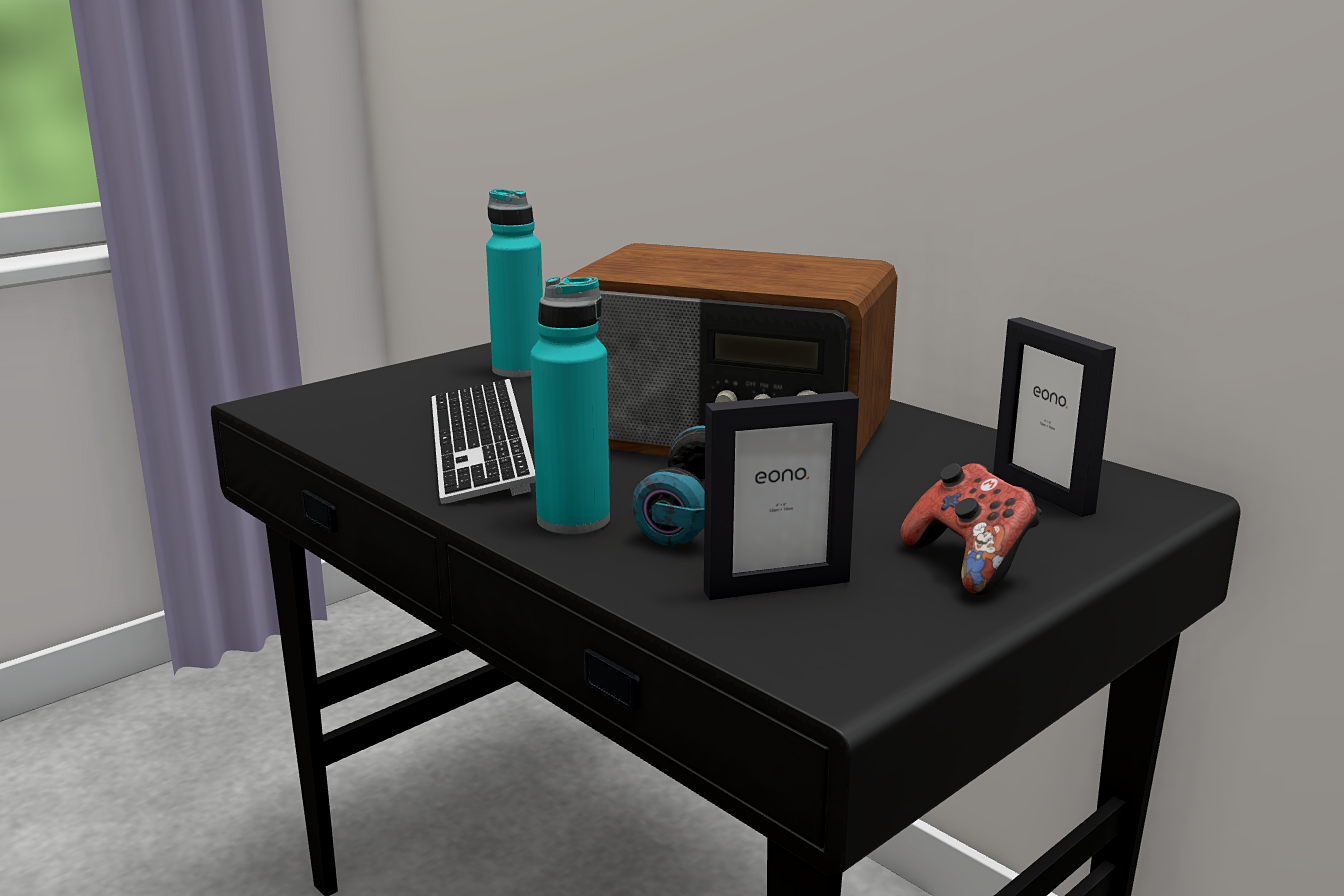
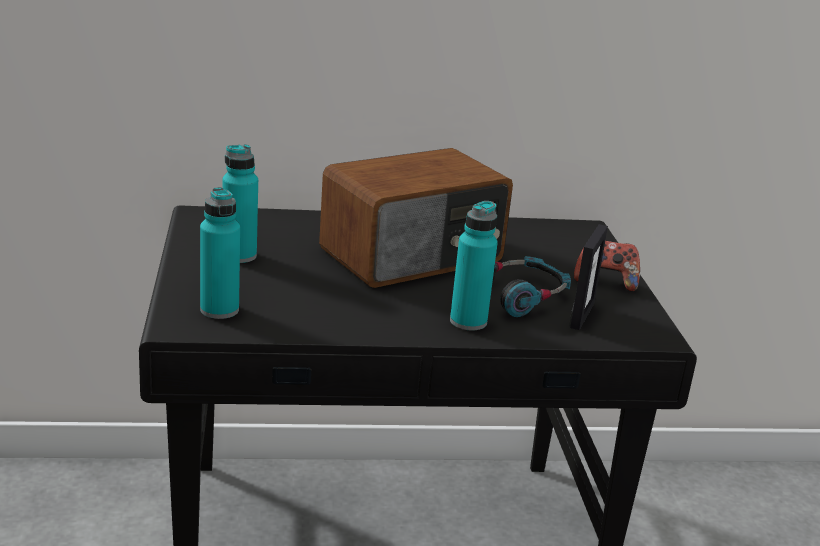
camera: 55 degrees left, 5 degrees up
keyboard [432,379,535,504] -> none
picture frame [993,317,1116,517] -> none
none -> turquoise bottle [200,187,240,319]

